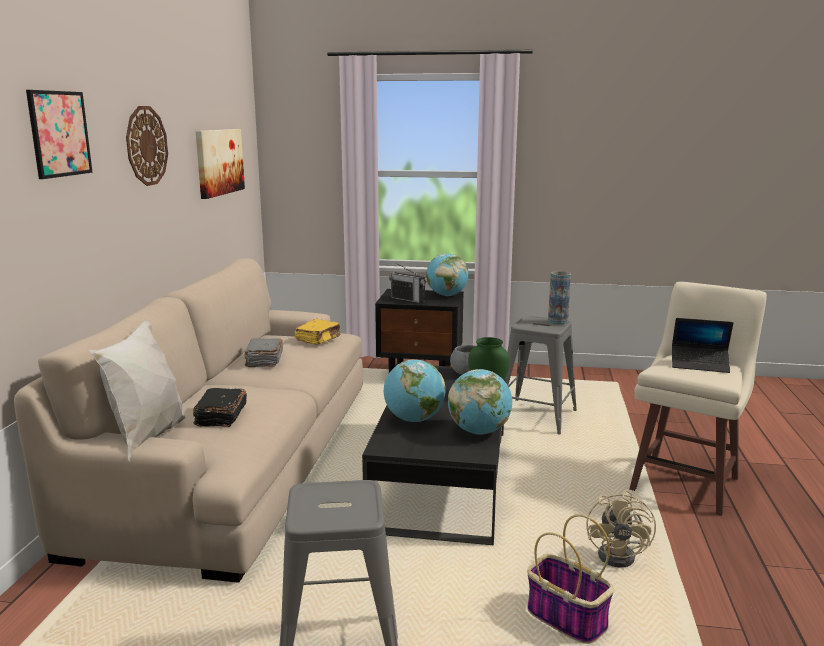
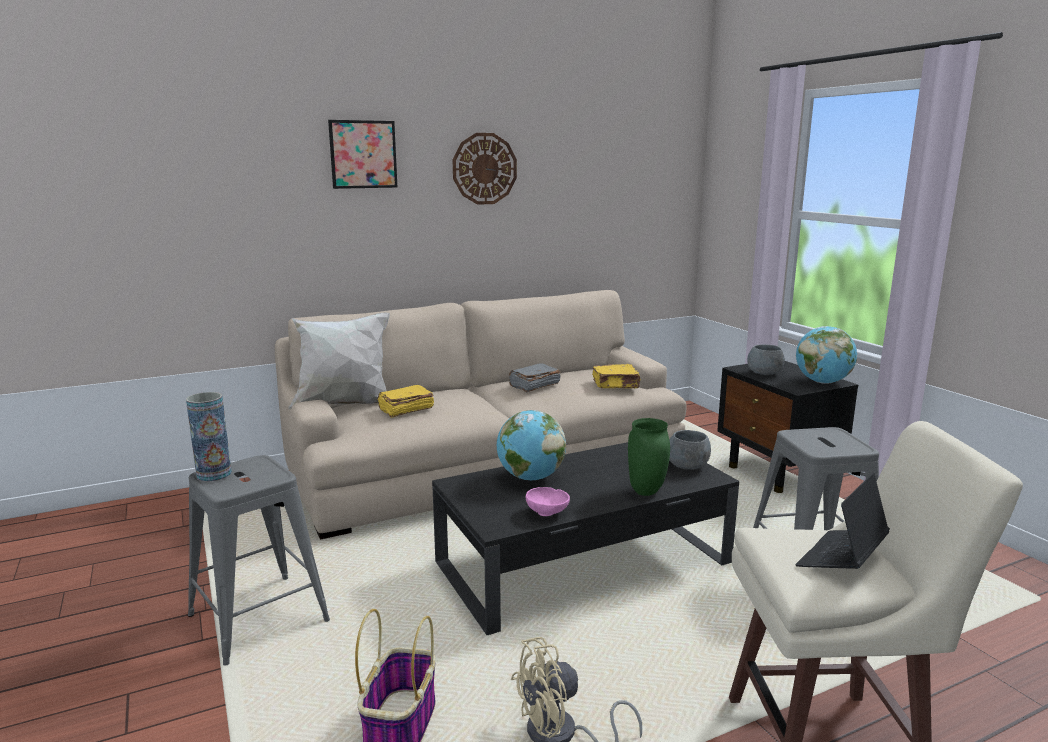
camera: 55 degrees right, 0 degrees up
black book [193,388,247,427] -> yellow book [377,385,434,418]
picture [195,129,245,199] -> none
radio [389,263,426,303] -> grey bowl [747,345,785,375]
globe [448,369,512,435] -> pink bowl [526,487,570,516]
vase [548,271,571,325] -> vase moved to [186,392,232,482]
laptop [672,318,733,373] -> laptop turned 60 degrees clockwise [795,473,890,569]

